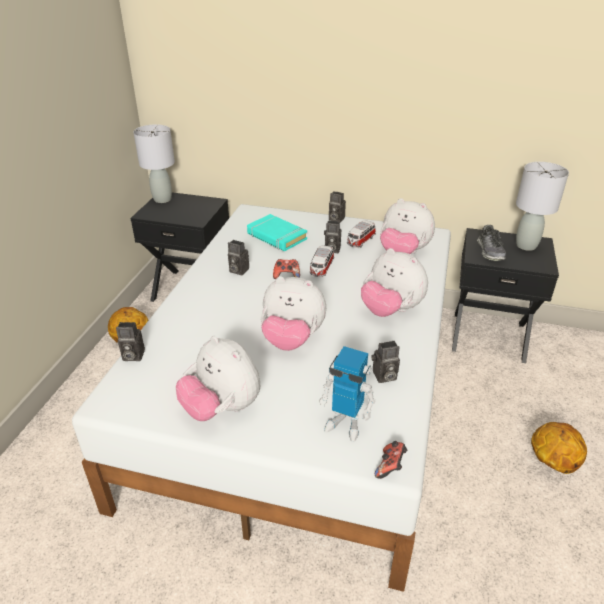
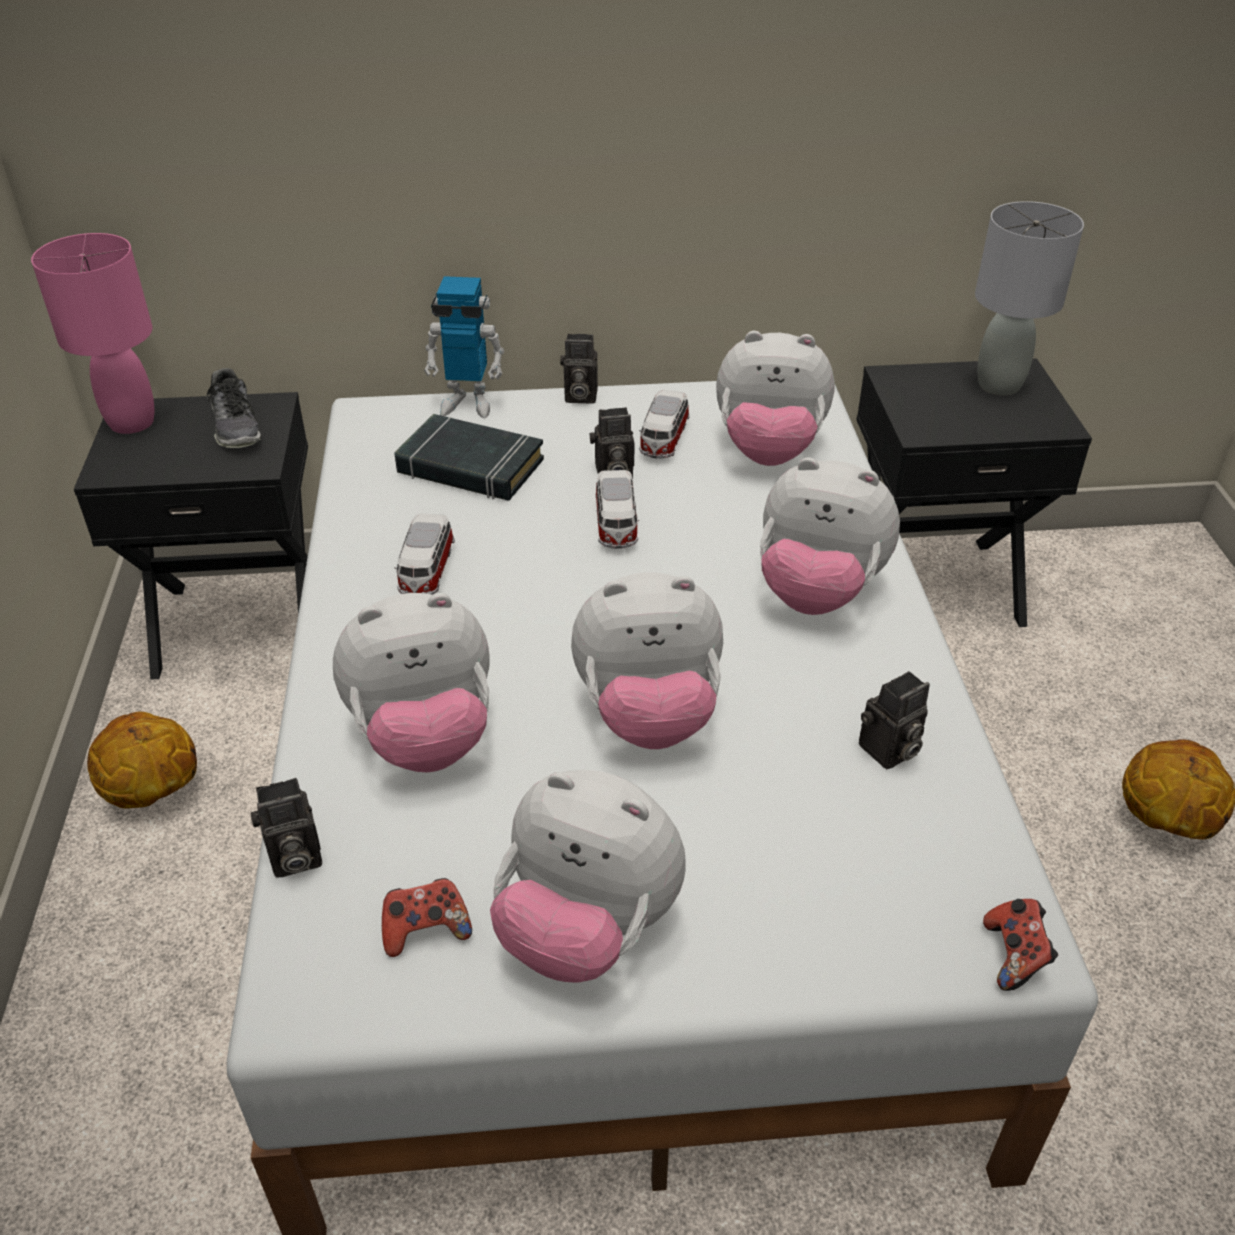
camera: 20 degrees left, 5 degrees up
grey table lamp [133,124,175,203] -> pink table lamp [31,233,154,434]
camera [228,240,249,275] -> toy car [395,513,455,595]
turquoise book [247,214,307,251] -> black book [394,414,544,501]
game controller [273,259,300,279] -> game controller moved to [382,878,472,957]
toy robot [319,346,375,442] -> toy robot moved to [424,276,504,418]
shoe [477,225,506,261] -> shoe moved to [207,368,261,448]
none -> plush toy [333,593,490,772]

